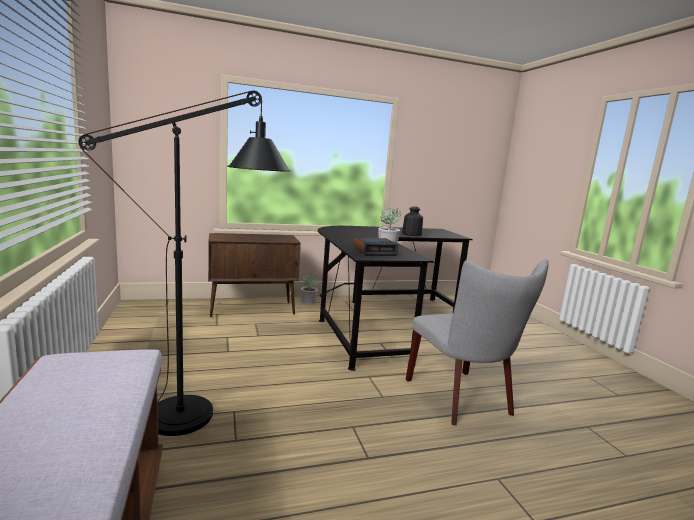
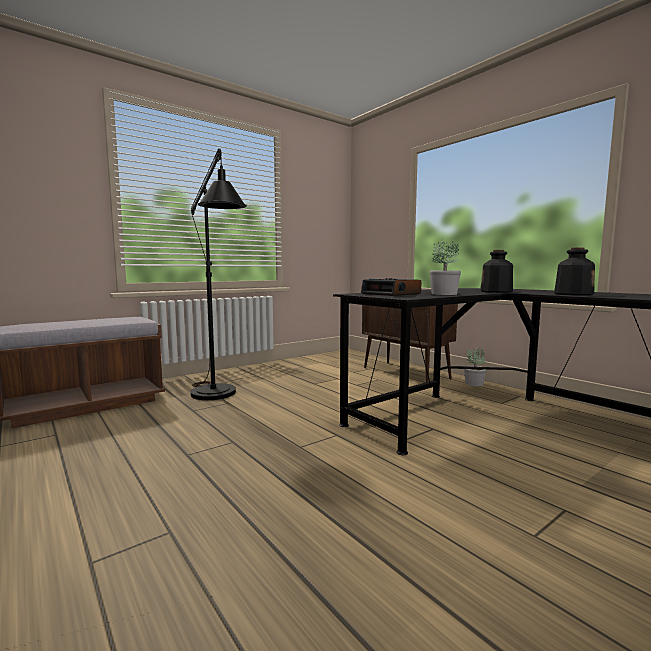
camera: 70 degrees right, 5 degrees down
grey chair [406,259,549,426] -> none
none -> bottle [480,250,513,293]

